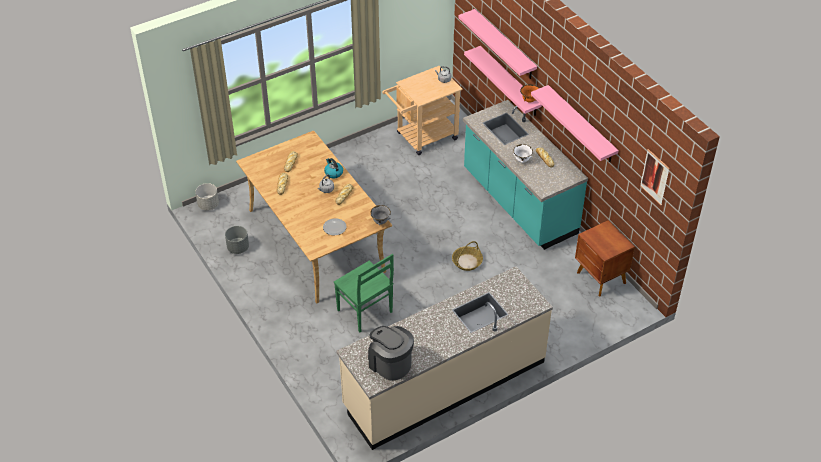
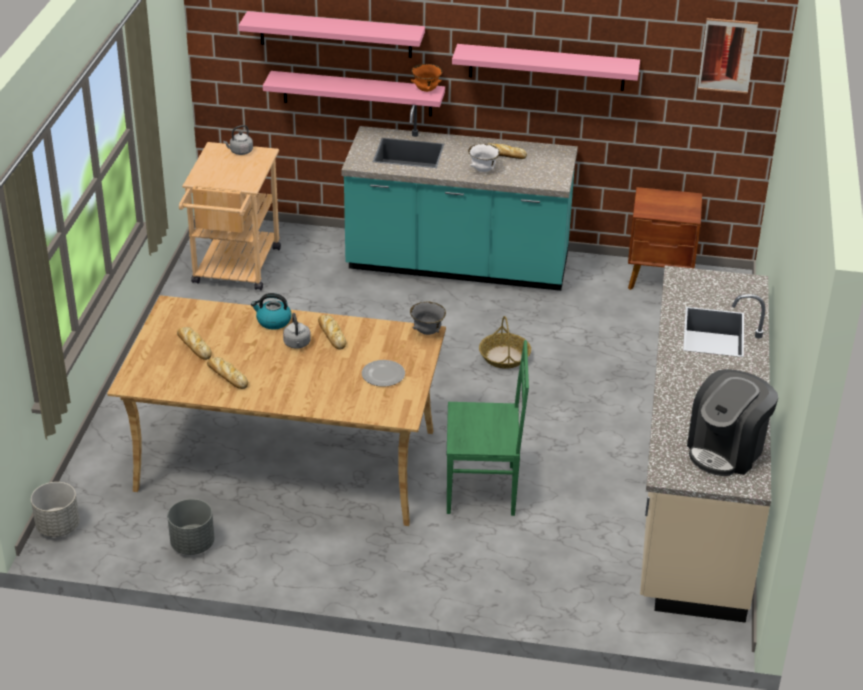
camera: 50 degrees left, 10 degrees down
coffee machine [368,326,414,381] -> coffee machine turned 45 degrees counterclockwise [687,369,778,476]

